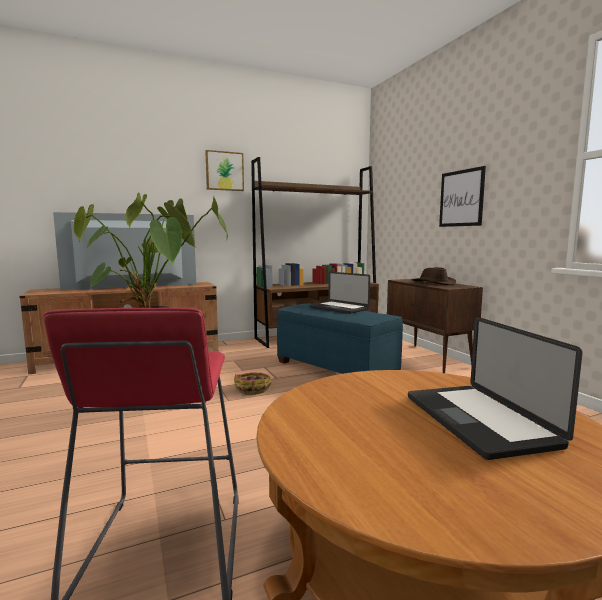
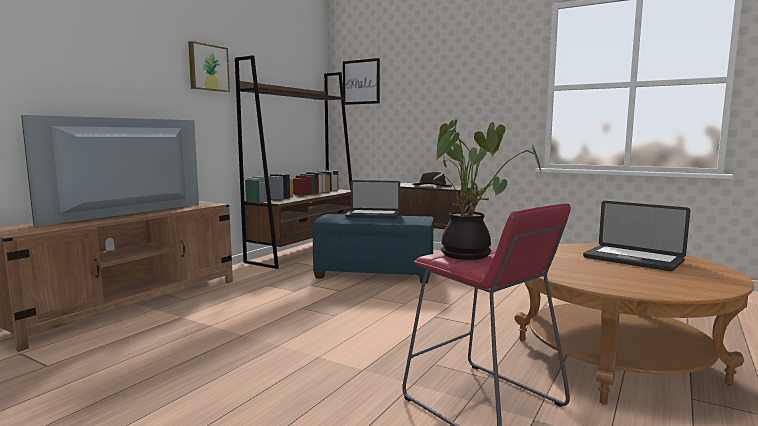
camera: 35 degrees left, 0 degrees up
basket [234,372,272,395] -> none
picture [439,166,486,227] -> picture moved to [343,58,380,105]

